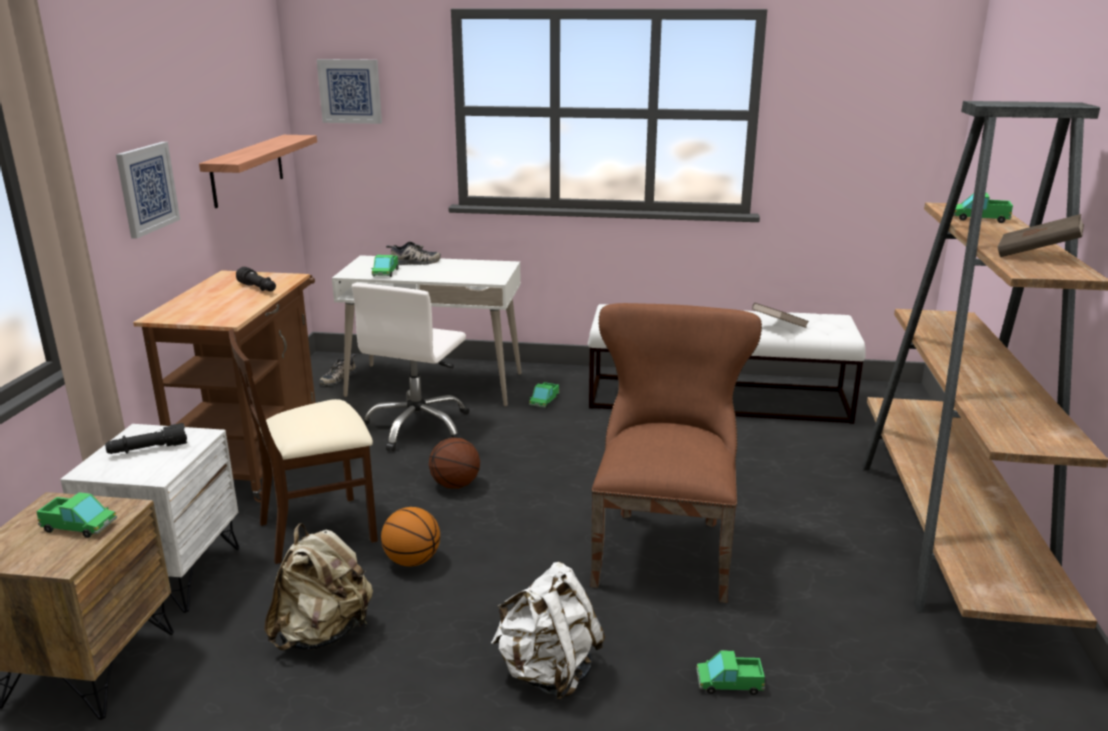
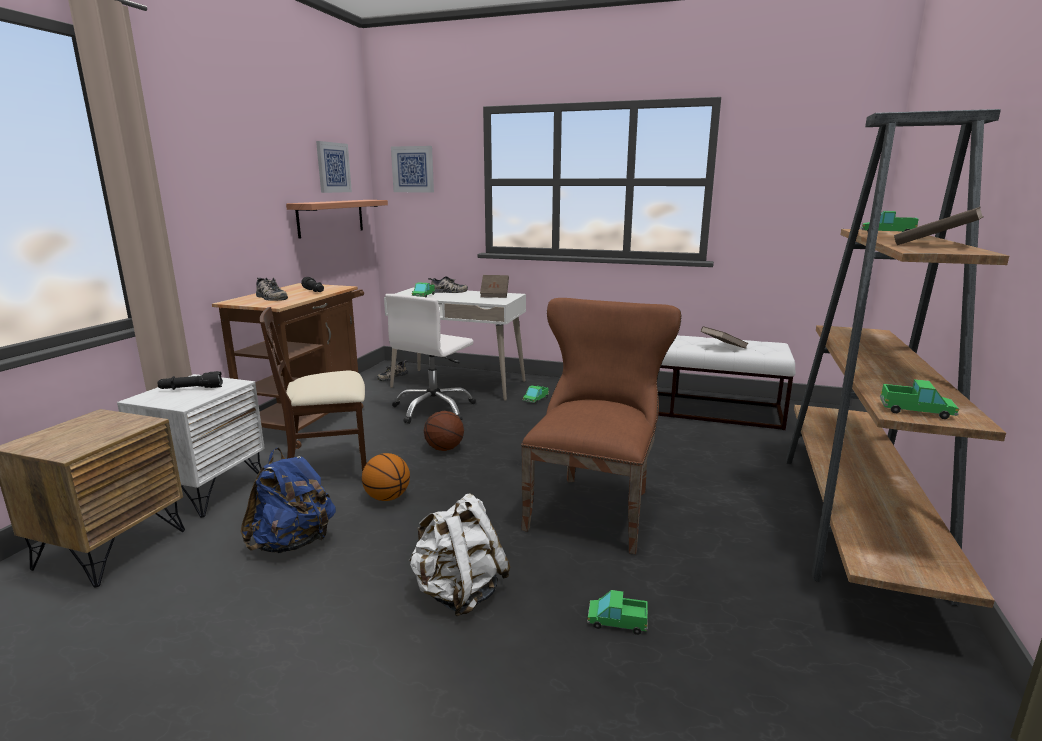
camera: 10 degrees right, 5 degrees down
toy truck [36,492,117,538] -> toy truck moved to [880,379,959,419]
picture [116,142,180,239] -> picture moved to [316,141,352,193]
beige backpack [264,523,373,651] -> blue backpack [241,448,336,553]
none -> shoe [256,277,288,301]
none -> brown book [480,275,509,298]

